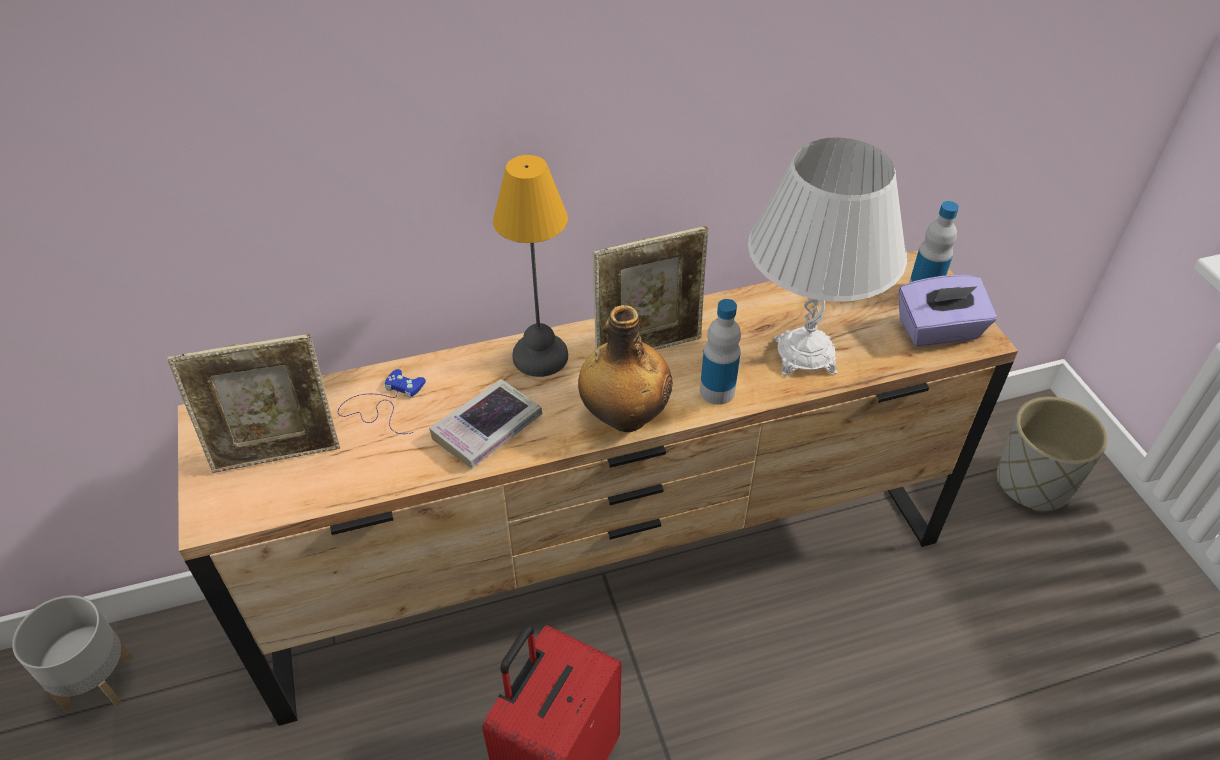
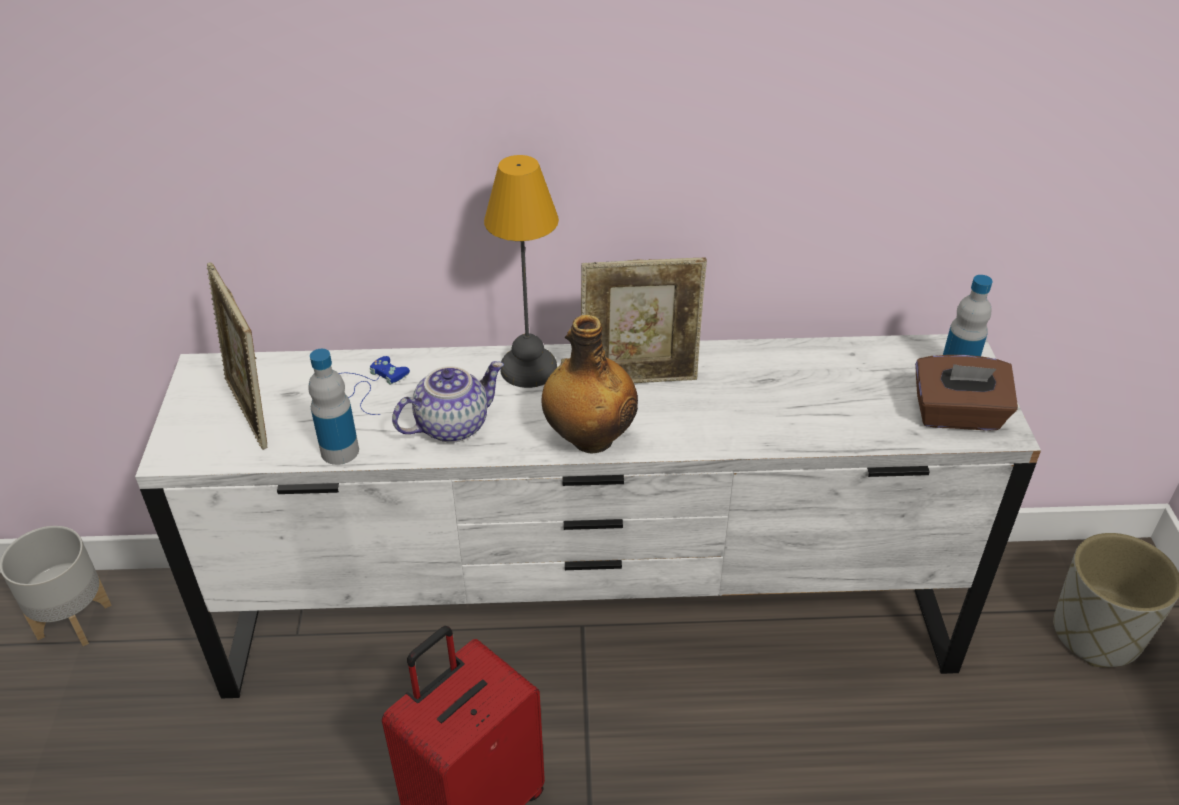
camera: 15 degrees right, 5 degrees down
picture frame [167,334,340,473] -> picture frame turned 60 degrees clockwise [207,262,268,450]
brown dresser [178,250,1018,726] -> white dresser [135,334,1041,699]
book [429,379,542,468] -> teapot [392,361,504,443]
bottle [700,299,741,405] -> bottle moved to [308,349,359,465]
white table lamp [748,138,907,376] -> none
purple tissue box [899,275,997,347] -> brown tissue box [915,355,1018,431]

